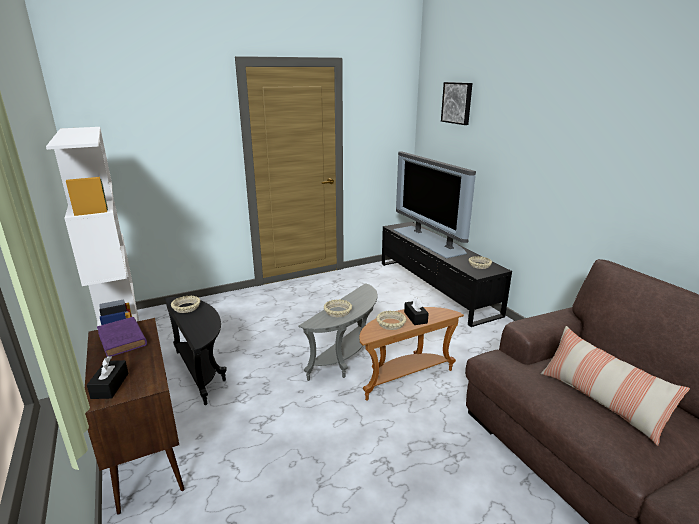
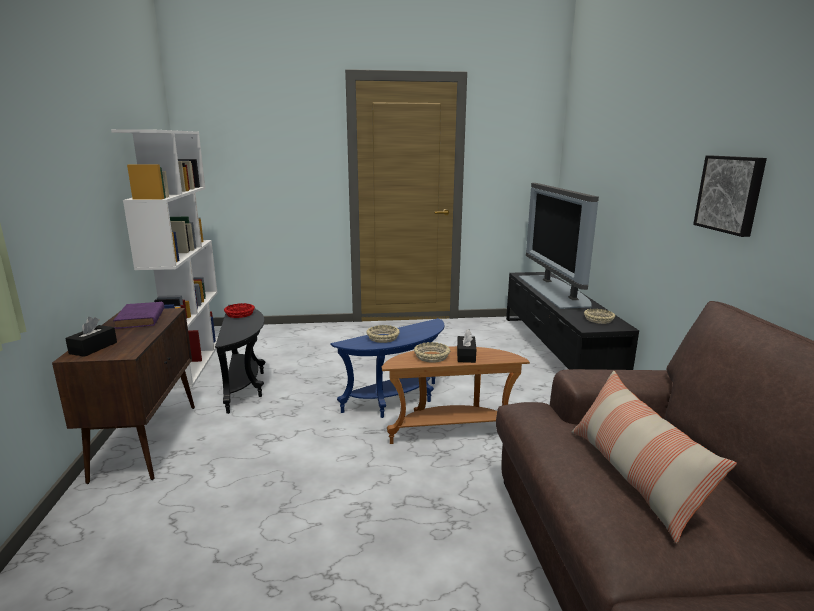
camera: 20 degrees right, 5 degrees down
beige bowl [171,296,200,313] -> red bowl [224,303,255,318]
grey side table [299,283,378,381] -> blue side table [331,318,444,418]
picture [441,82,473,125] -> picture moved to [693,156,767,237]

